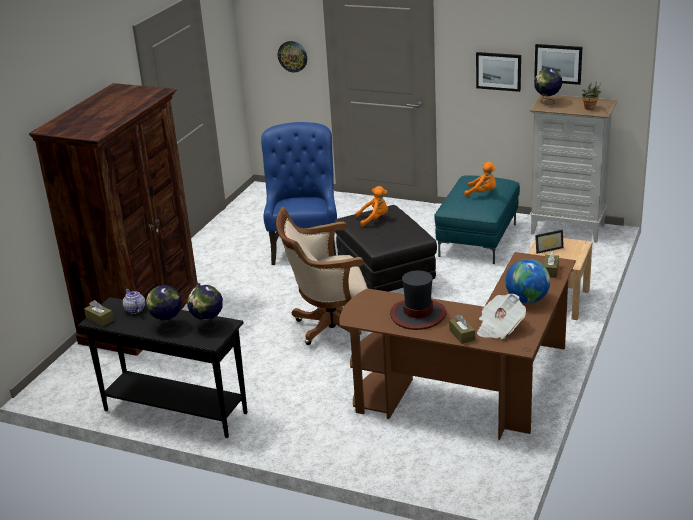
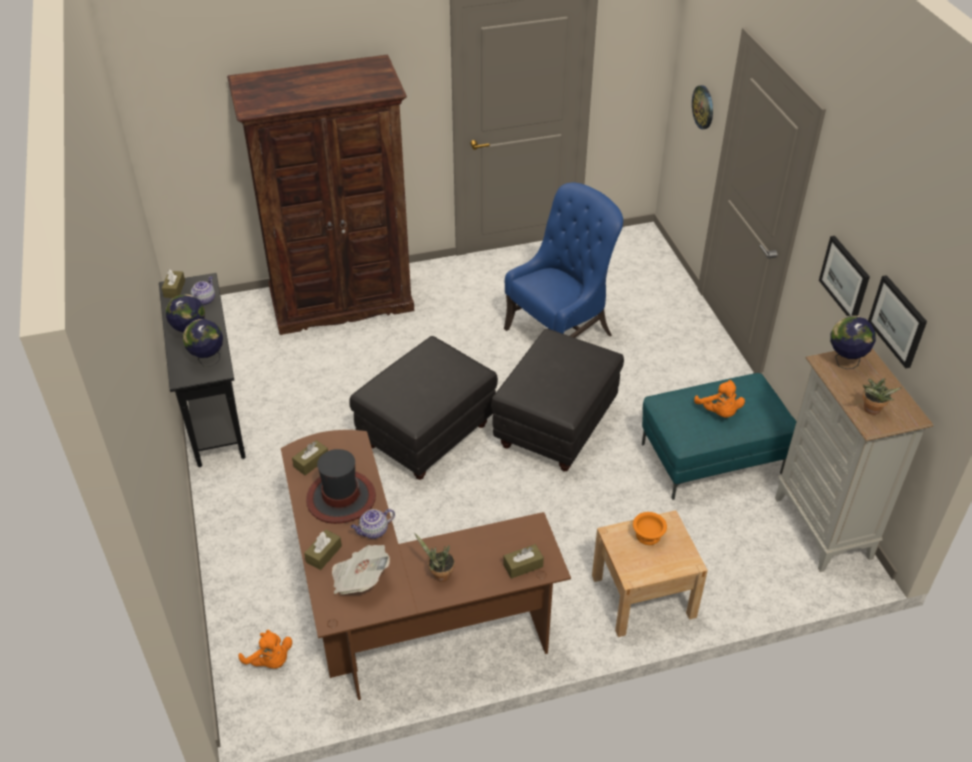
camera: 50 degrees right, 15 degrees up
office chair [276,207,368,345] -> black ottoman [349,336,498,480]
orange plush toy [355,186,388,227] -> orange plush toy moved to [238,630,292,669]
globe [505,259,550,303] -> potted plant [414,533,455,582]
picture frame [535,230,564,254] -> orange bowl [633,512,667,545]
none -> brown tissue box [292,440,328,475]
none -> teapot [351,509,395,539]

